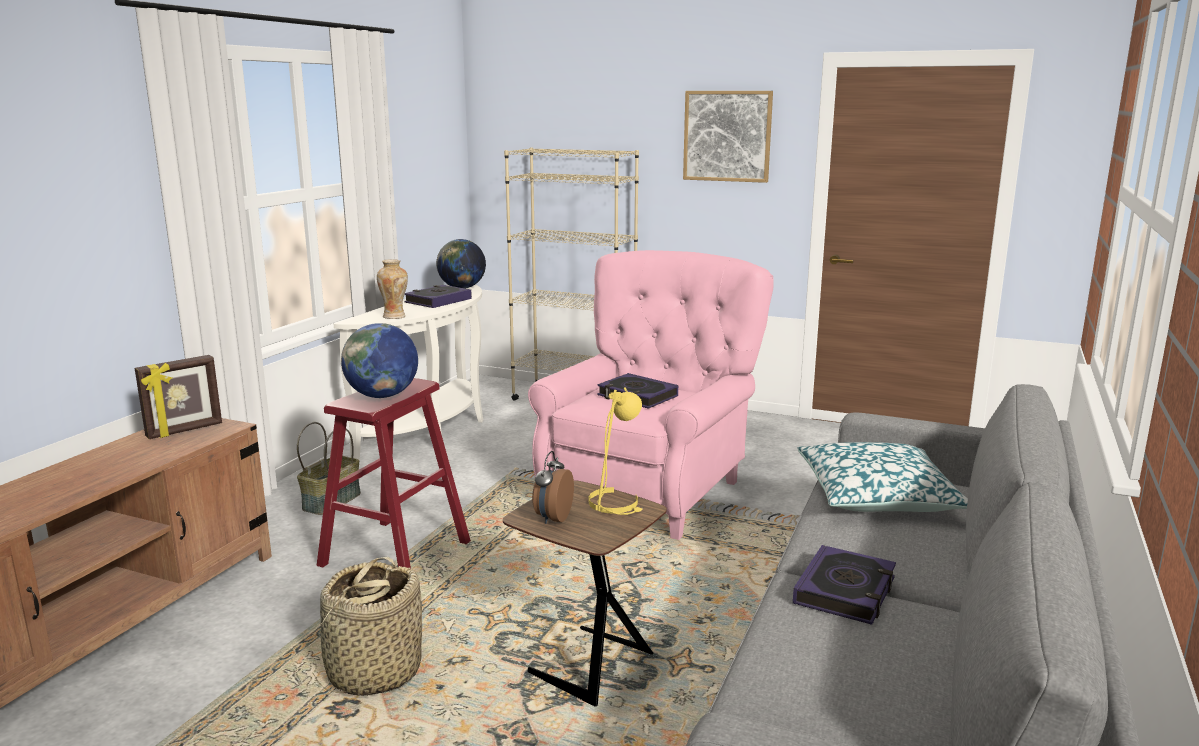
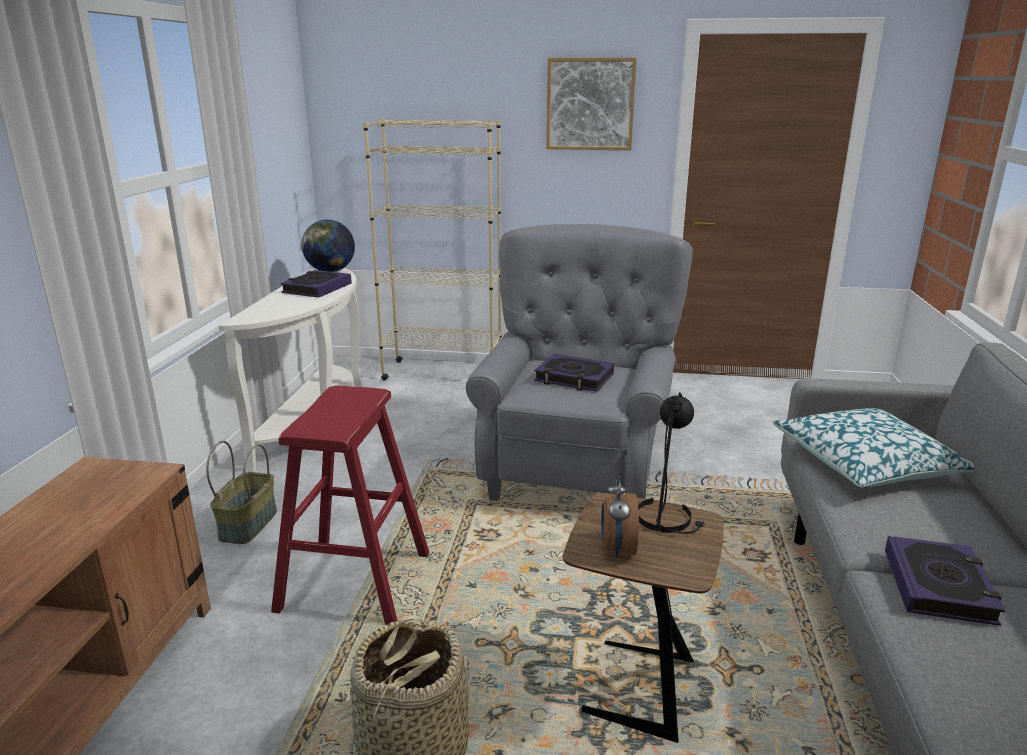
camera: 15 degrees left, 5 degrees up
picture frame [135,355,222,439] -> none
globe [341,323,418,398] -> none
vase [377,259,408,319] -> none
pink armchair [528,250,774,540] -> grey armchair [466,224,693,501]
yellow table lamp [588,388,643,515] -> black table lamp [638,392,705,534]

